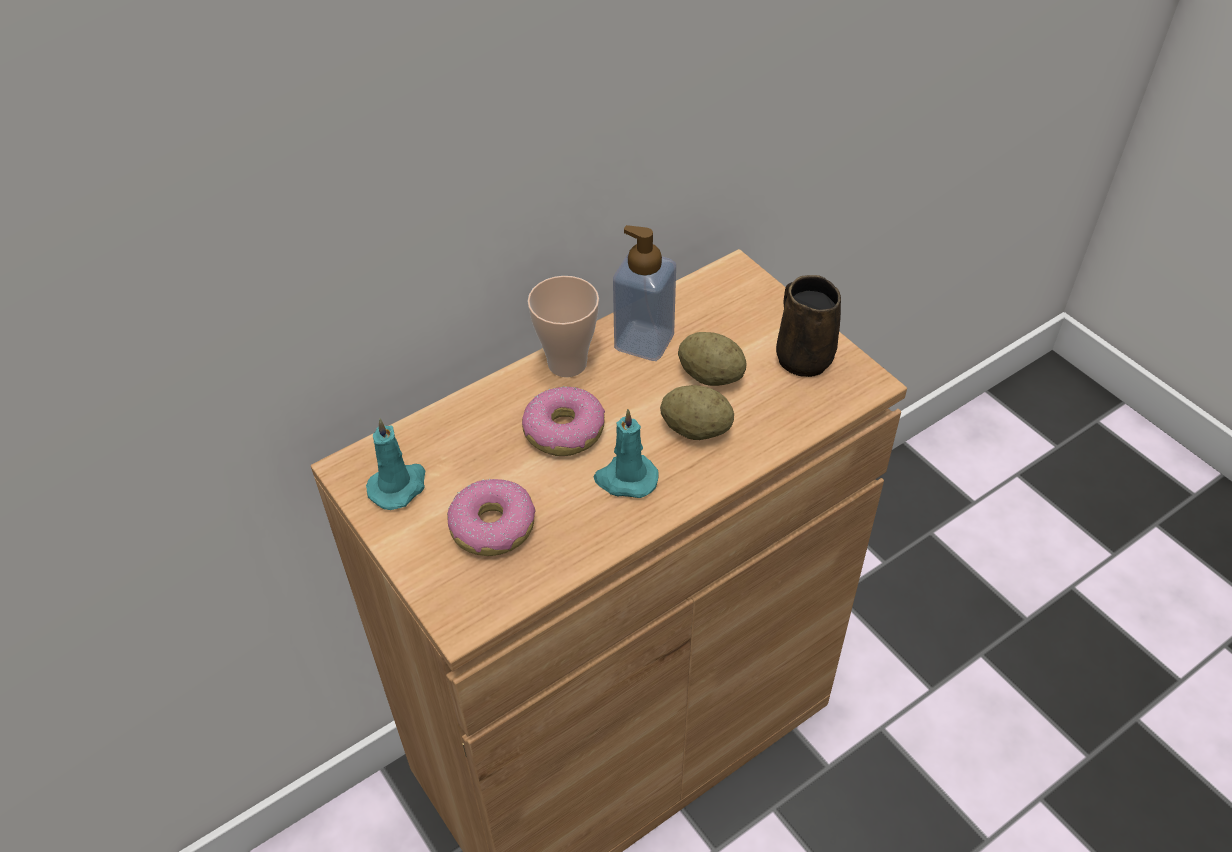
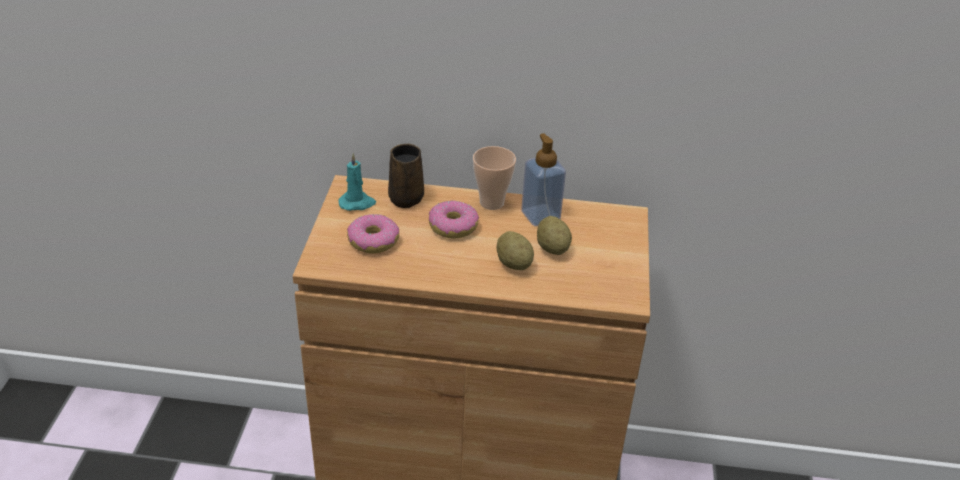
camera: 40 degrees right, 10 degrees down
turquoise candle [594,409,659,498] -> none
brown mug [776,275,841,377] -> brown mug moved to [388,144,424,208]

